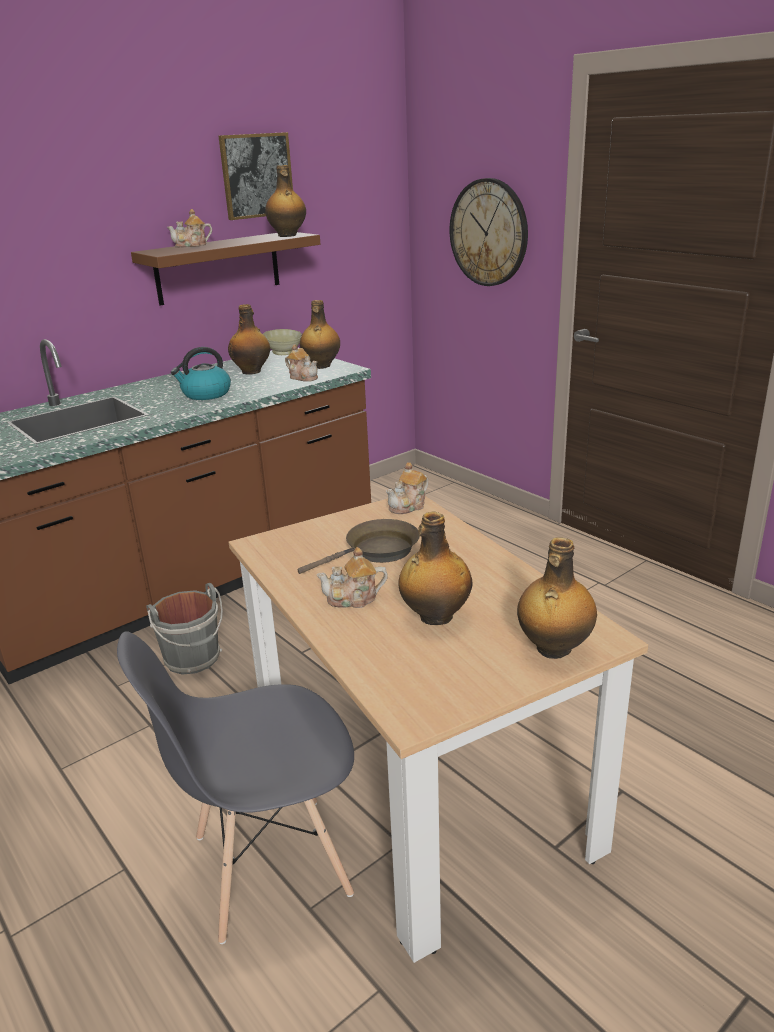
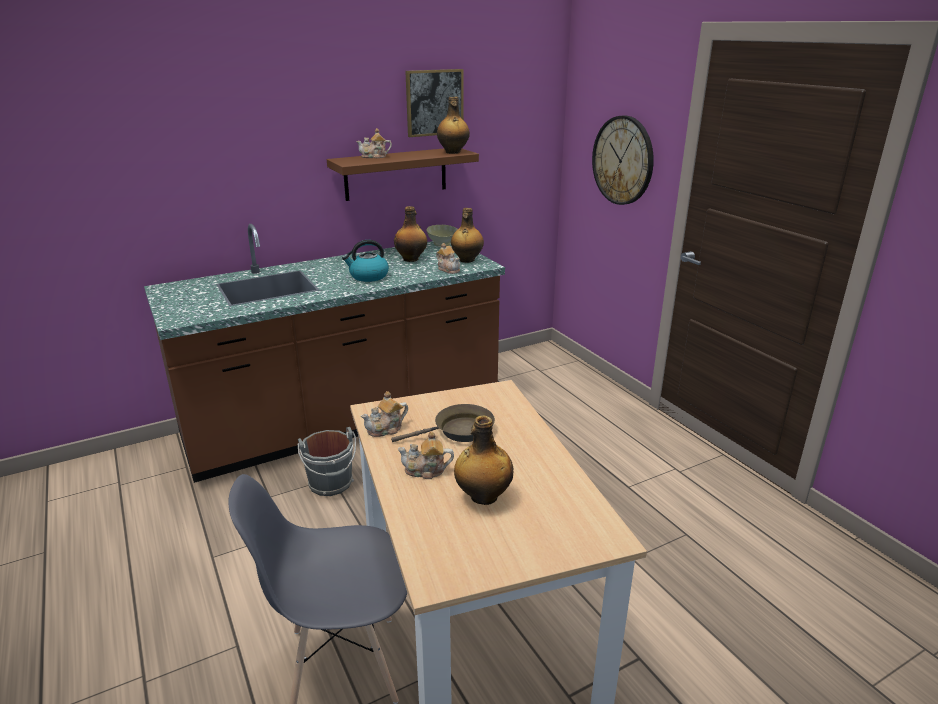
camera: 10 degrees right, 0 degrees up
teapot [386,462,429,514] -> teapot moved to [361,391,408,437]
bottle [517,537,597,659] -> none

